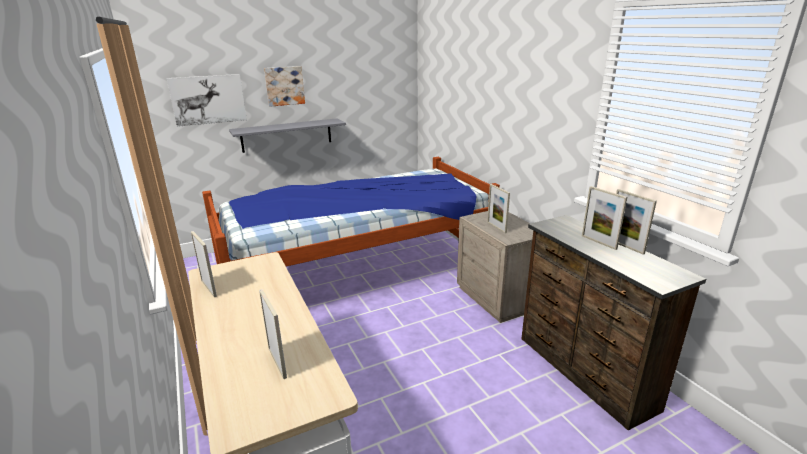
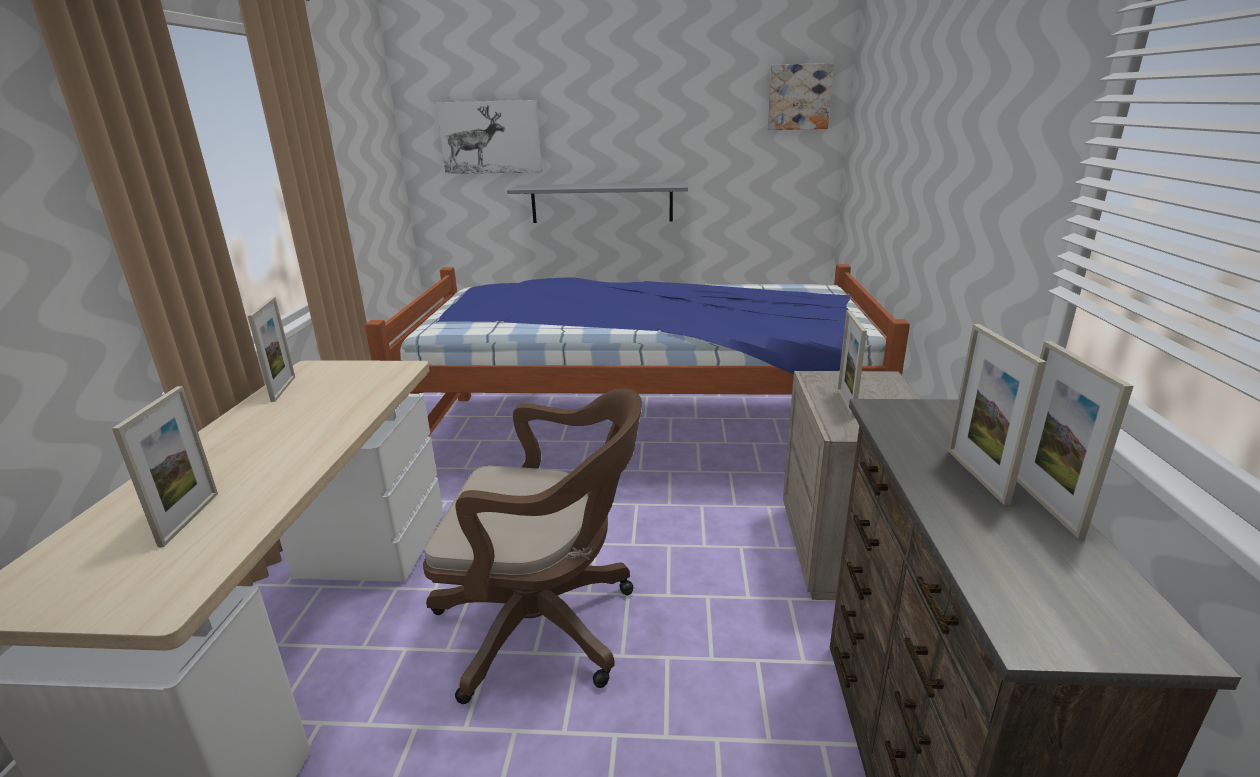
camera: 30 degrees right, 0 degrees up
picture [264,66,305,107] -> picture moved to [768,63,834,130]
none -> brown office chair [423,389,642,704]

